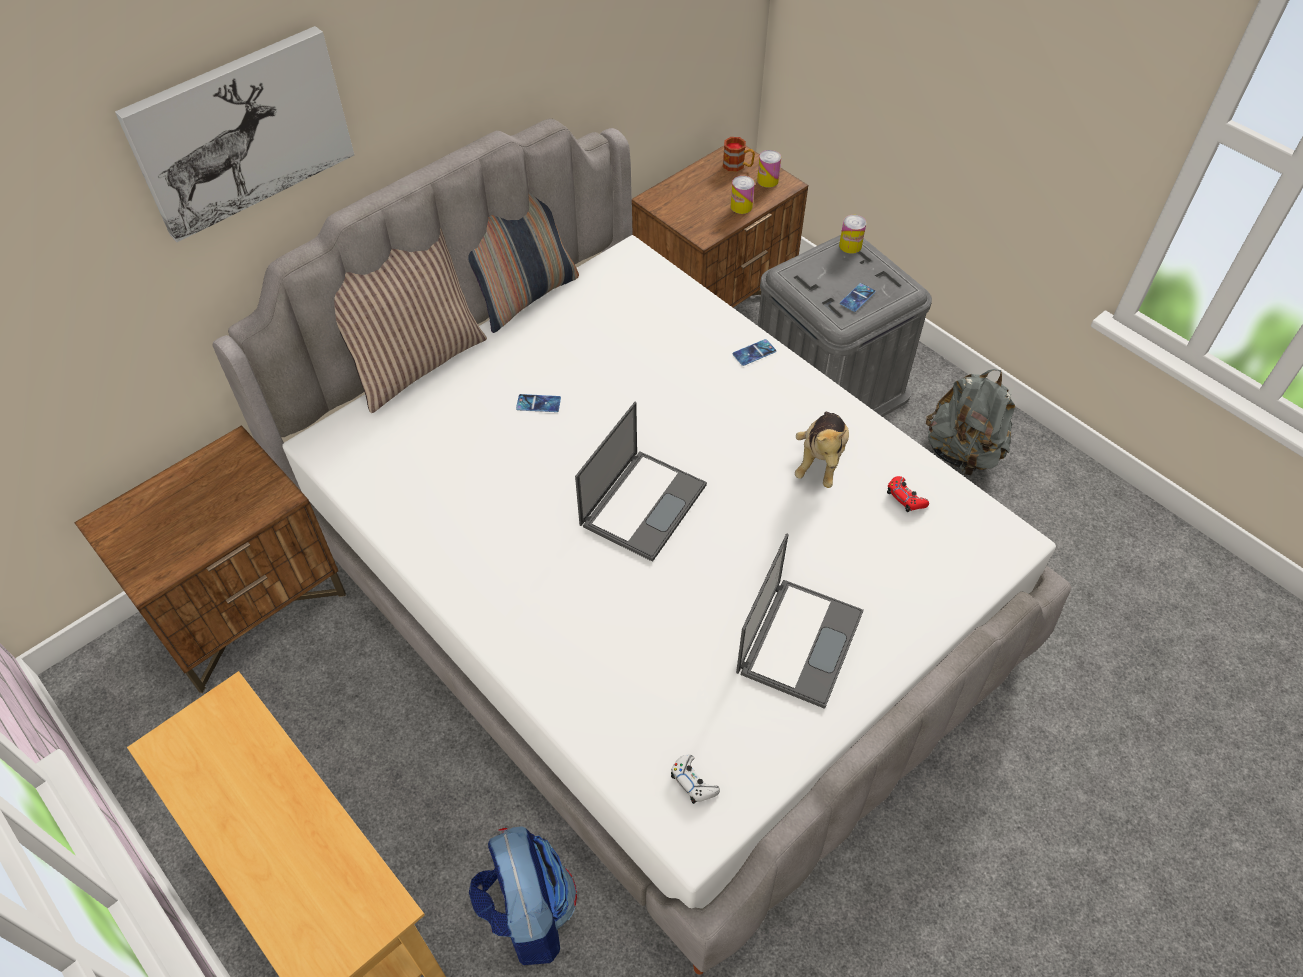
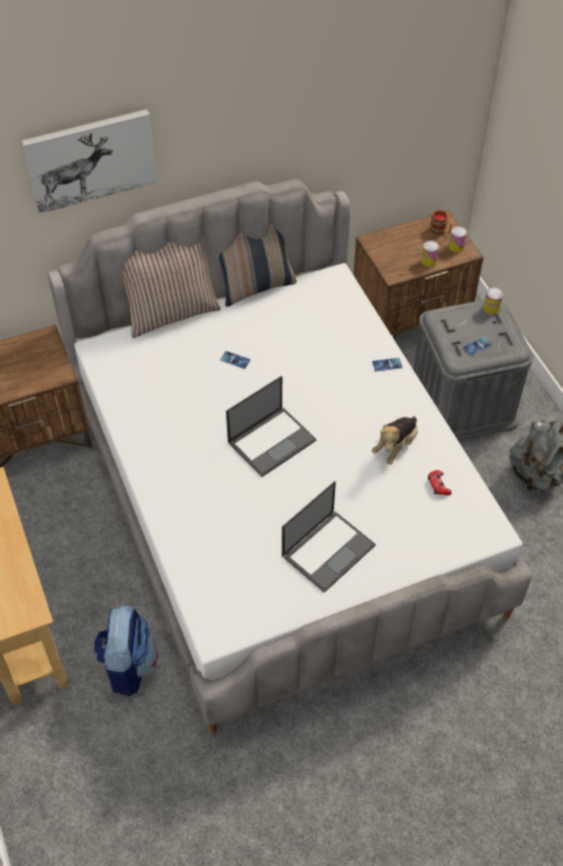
camera: 20 degrees right, 0 degrees up
white game controller [671,755,720,804] -> none

